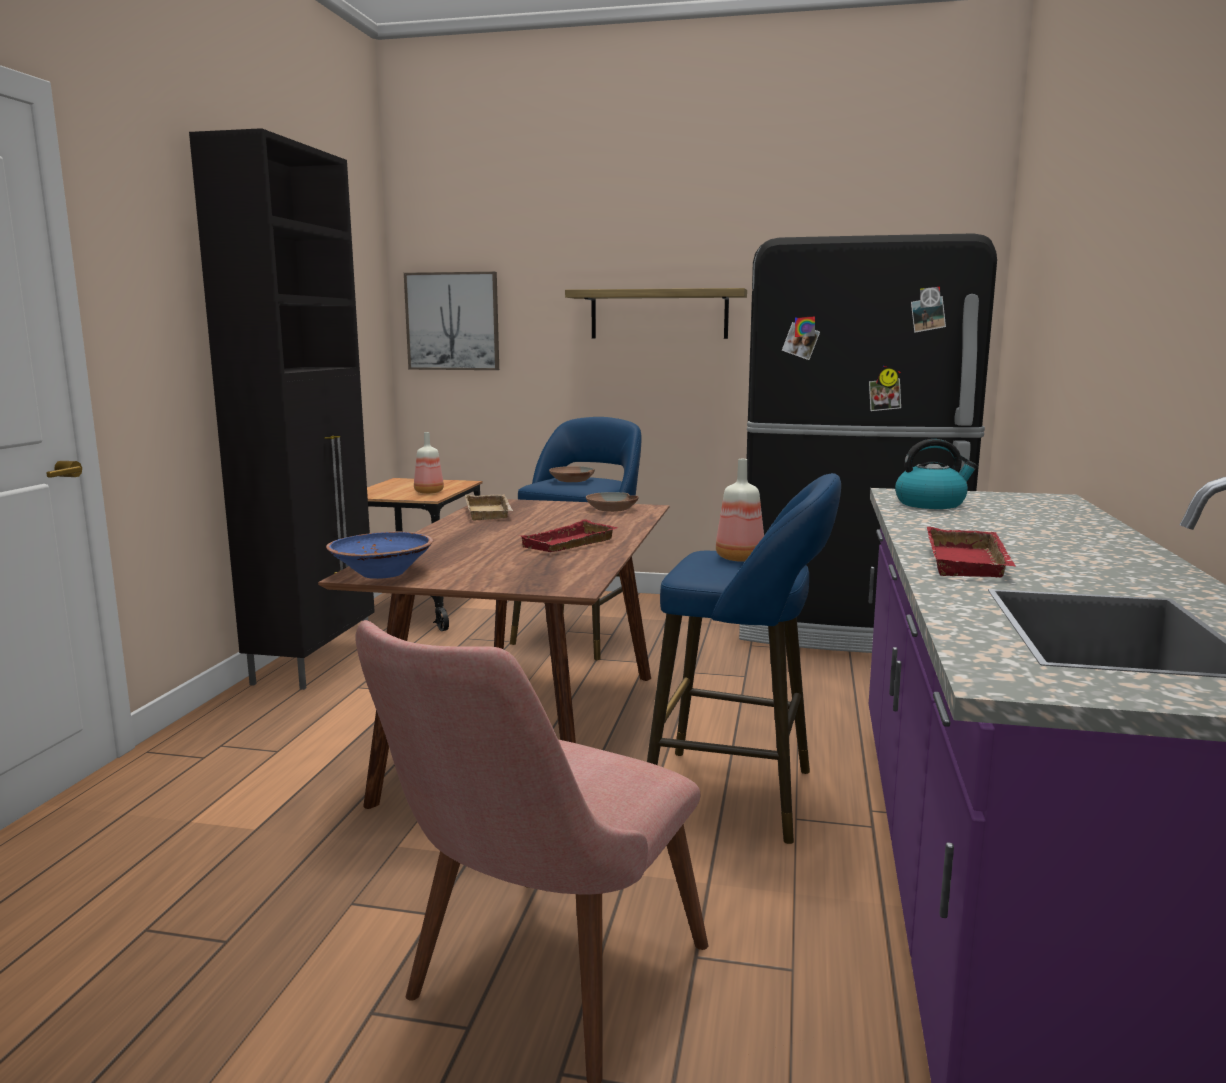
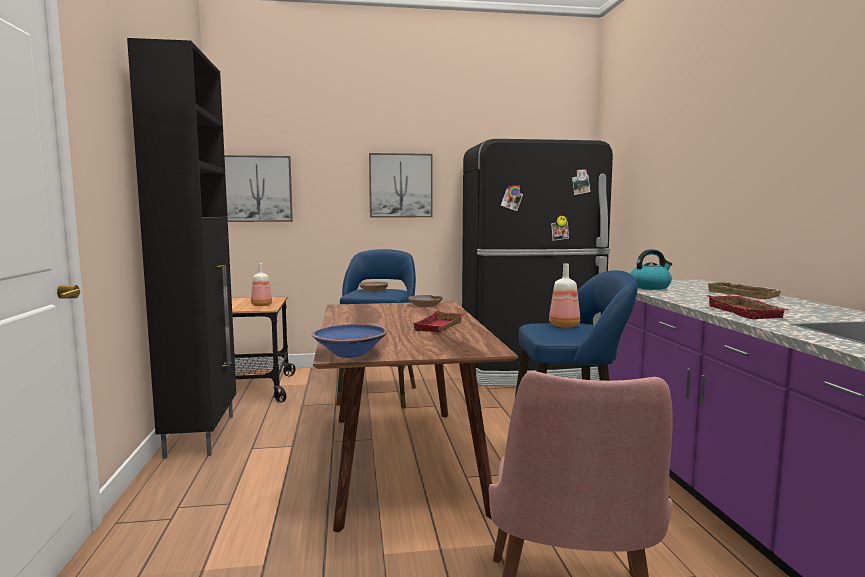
camera: 20 degrees left, 5 degrees down
beige tray [465,494,513,521] -> beige tray moved to [706,281,781,299]
shelf [565,288,747,339] -> picture [369,153,432,217]

